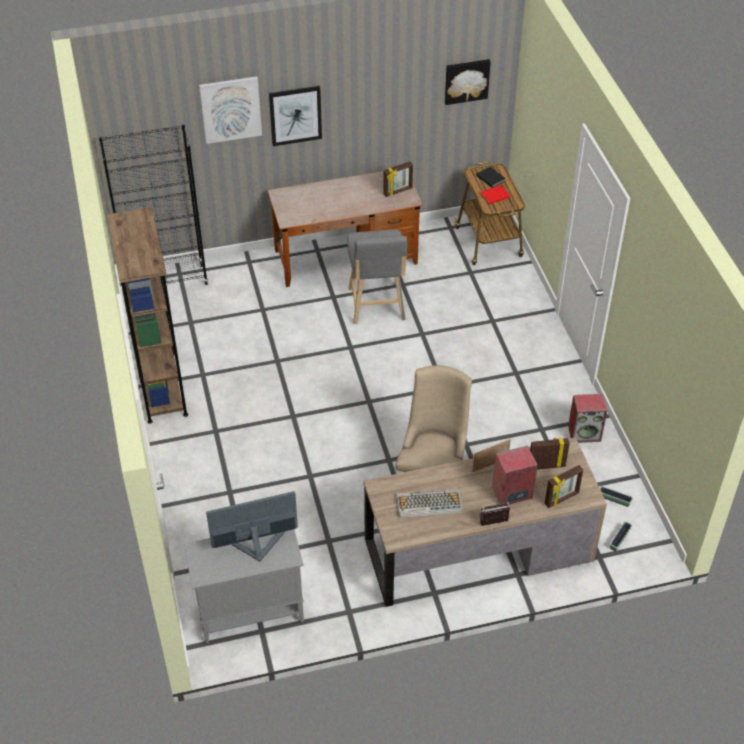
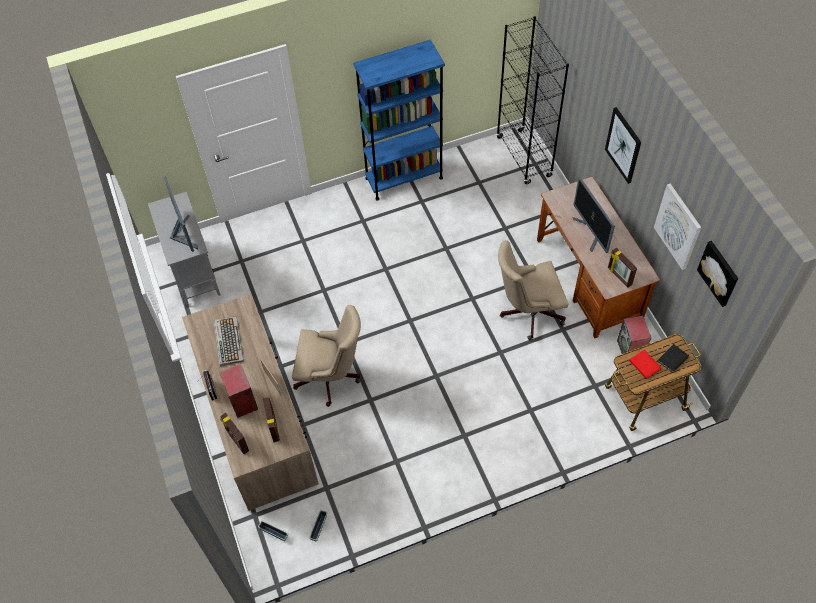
camera: 85 degrees right, 10 degrees up
brown bookcase [107,207,188,424] -> blue bookcase [353,40,445,200]
picture [199,76,262,144] -> picture moved to [654,184,701,270]
grey stool [347,230,407,324] -> beige office chair [498,240,568,340]
speaker [568,394,607,443] -> speaker moved to [617,316,651,361]
none -> monitor [573,177,615,253]

